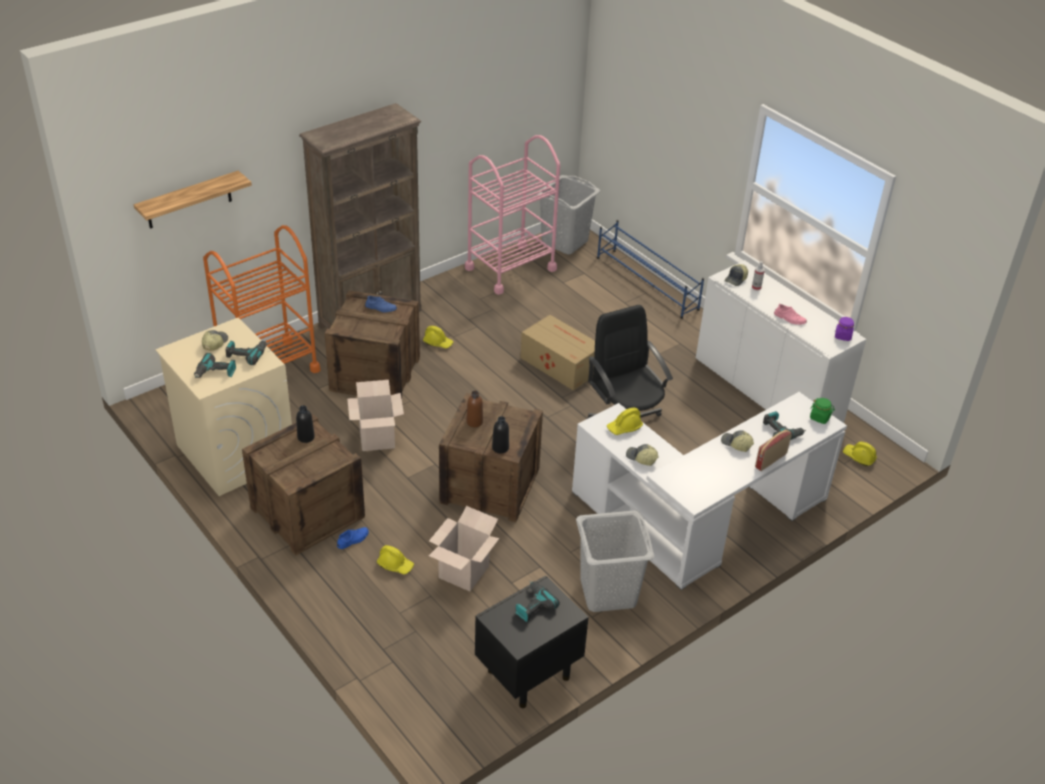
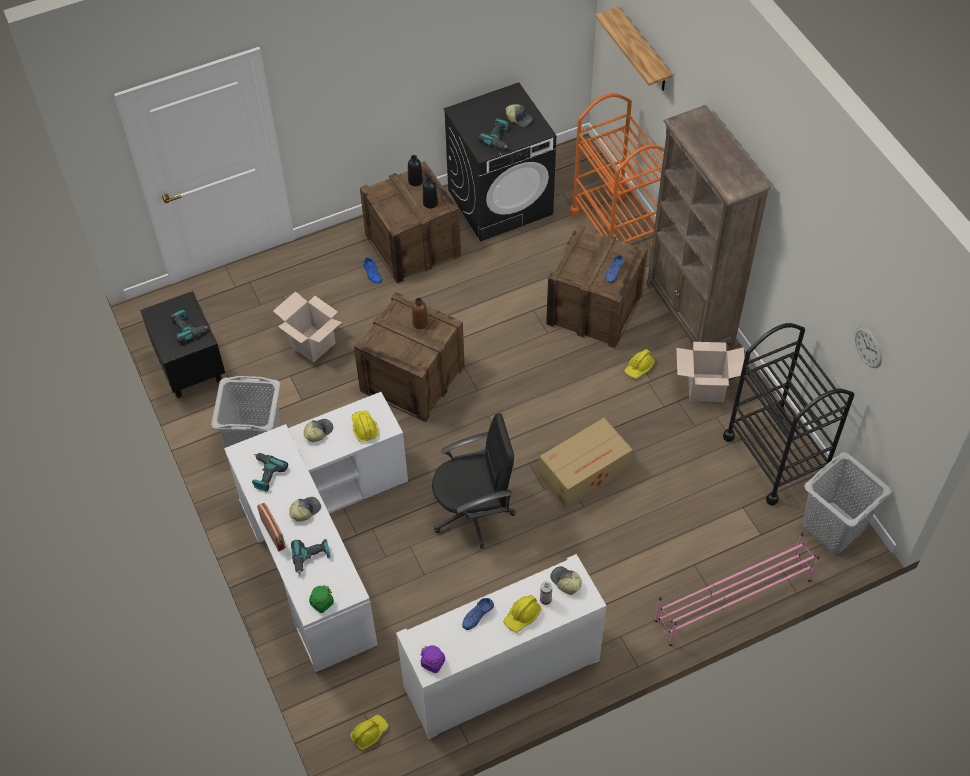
camera: 105 degrees right, 15 degrees up
beige washing machine [155,317,292,496] -> black washing machine [443,82,556,242]
power drill [194,353,236,379] -> power drill moved to [252,453,288,492]
cardboard box [347,380,404,451] -> cardboard box moved to [676,342,745,402]
yellow hard hat [377,545,414,574] -> yellow hard hat moved to [503,595,542,632]
pink cart [465,135,560,295] -> black cart [723,323,854,506]
black bottle [492,416,509,454] -> black bottle moved to [408,155,423,186]
blue shoe rack [597,220,704,319] -> pink shoe rack [655,533,820,646]
pink shoe [774,304,807,325] -> blue shoe [462,598,494,630]
none -> wall clock [855,326,882,368]

